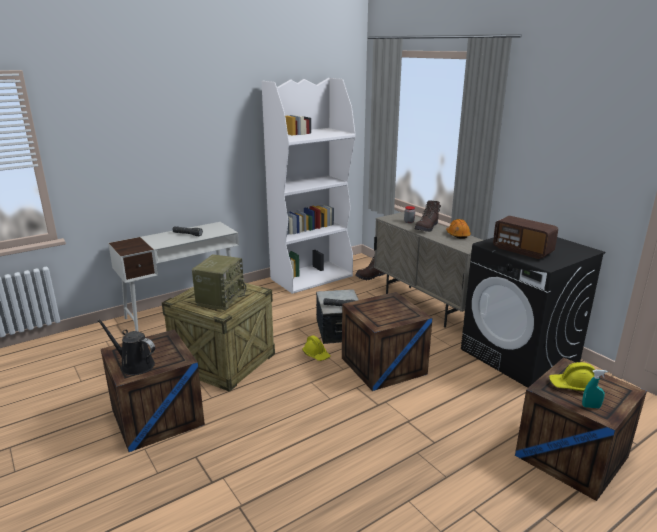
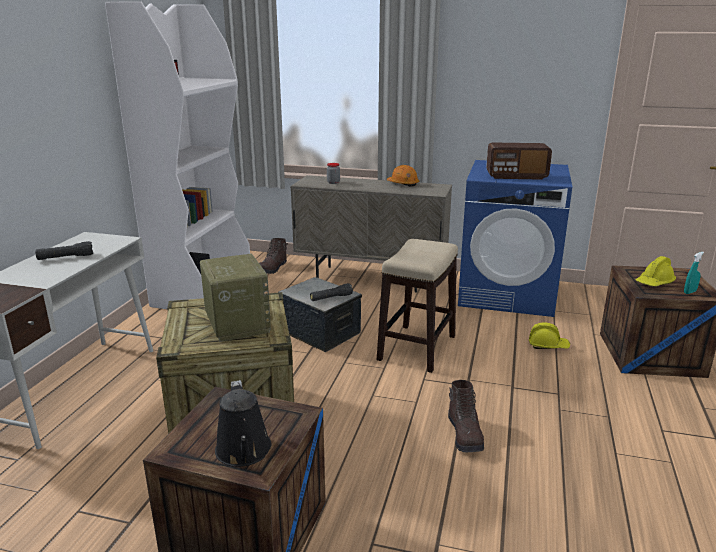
camera: 40 degrees left, 0 degrees up
black watering can [97,319,155,375] -> black watering can turned 90 degrees counterclockwise [215,380,271,467]
yellow hard hat [302,335,331,361] -> yellow hard hat moved to [529,322,570,349]
crate [342,292,432,391] -> stool [377,239,458,373]
brown boot [415,200,441,232] -> brown boot moved to [448,380,484,452]
black washing machine [461,237,605,388] -> blue washing machine [458,160,572,317]

